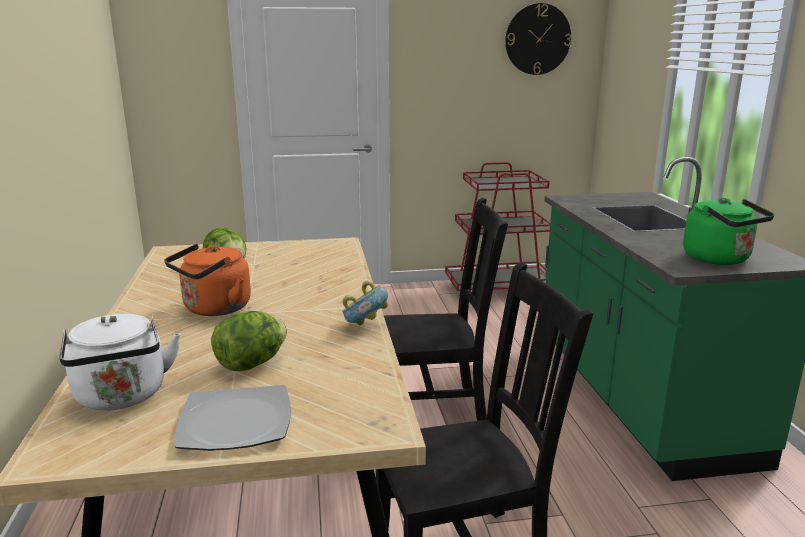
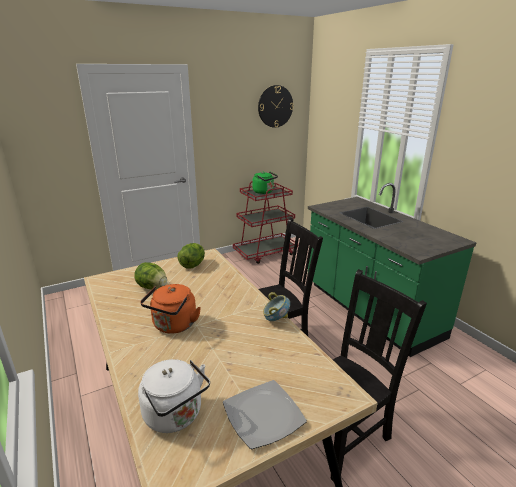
camera: 20 degrees left, 5 degrees up
lettuce [211,311,287,371] -> lettuce moved to [177,243,205,269]
green kettle [683,198,774,265] -> green kettle moved to [252,171,278,194]

